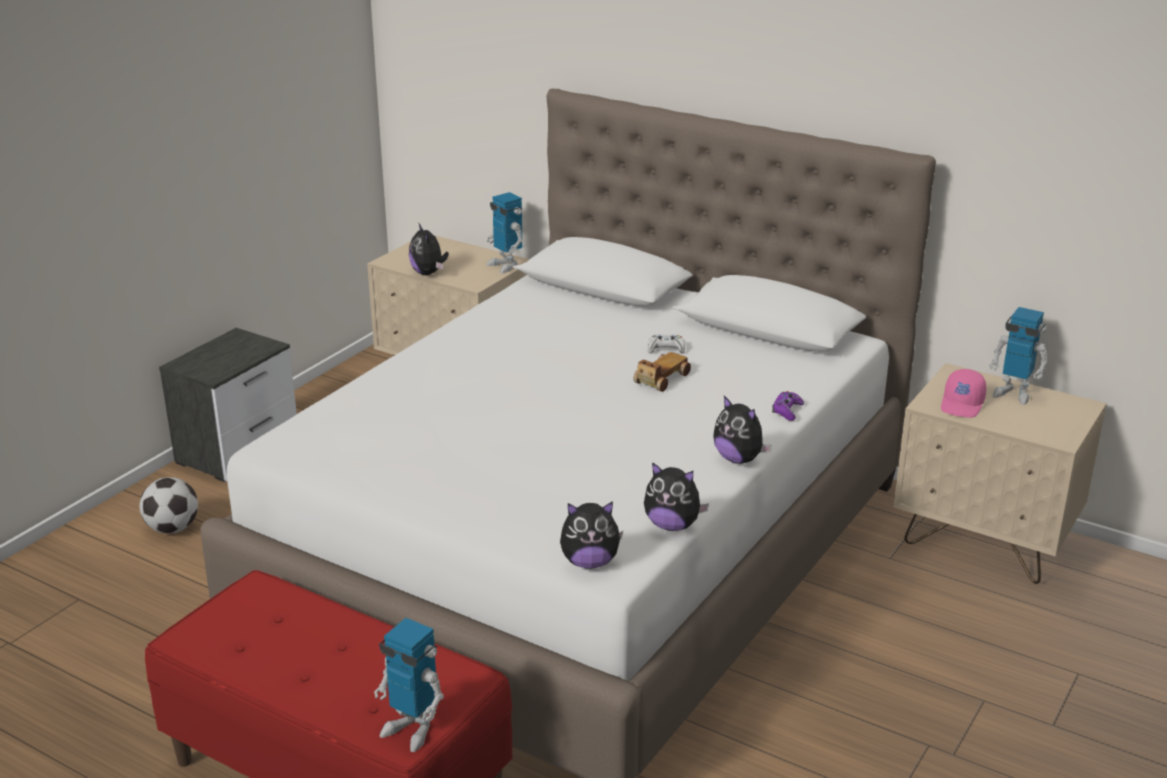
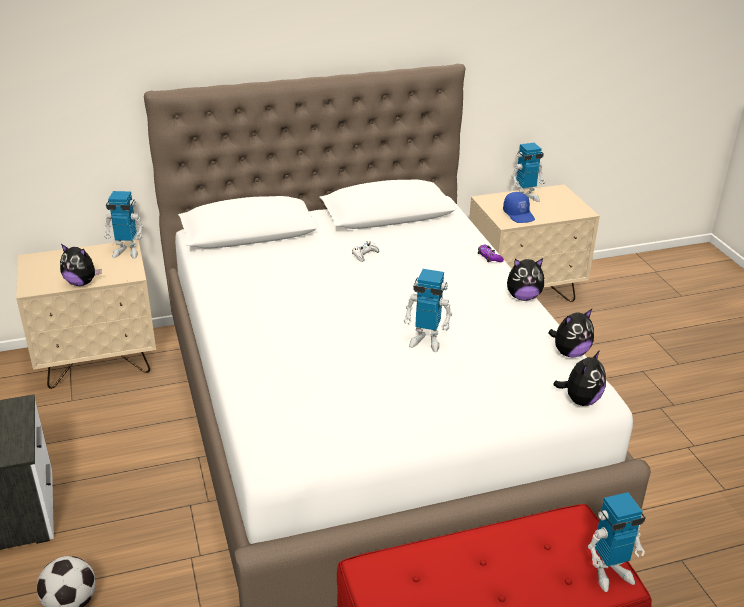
camera: 50 degrees left, 5 degrees up
toy car [633,352,691,392] -> none
pink cap [941,369,987,418] -> blue cap [503,192,535,223]
none -> toy robot [403,269,452,352]

